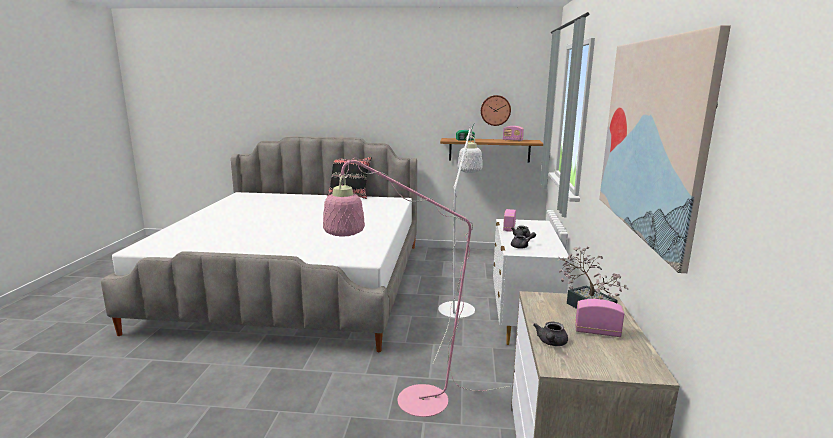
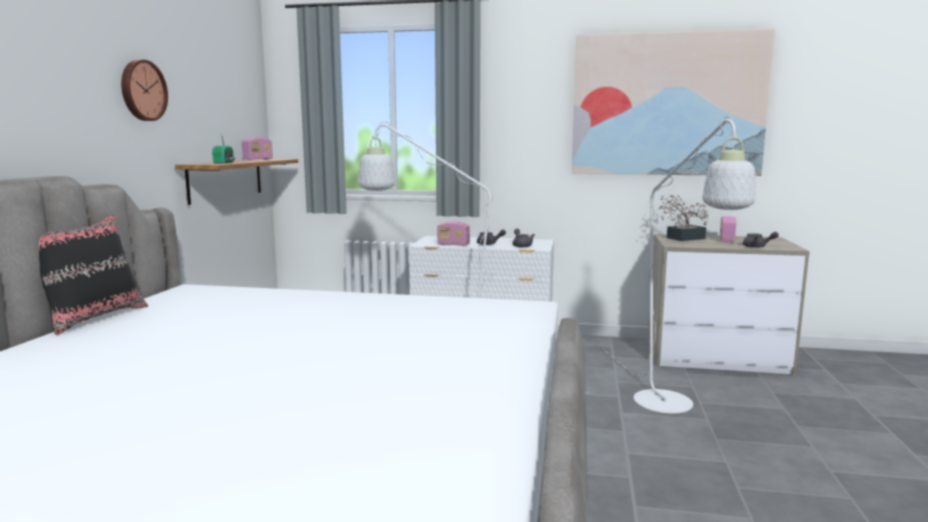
camera: 85 degrees left, 5 degrees down
pink floor lamp [323,158,511,417] -> white floor lamp [603,116,756,413]
wall clock [481,95,511,126] -> wall clock moved to [121,60,168,121]

